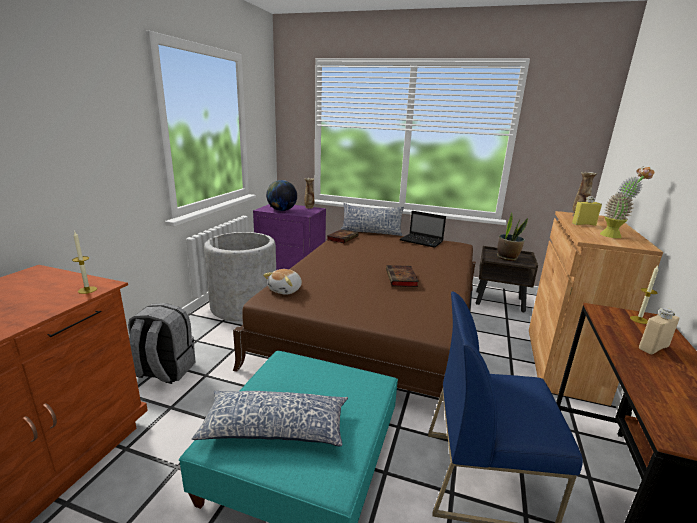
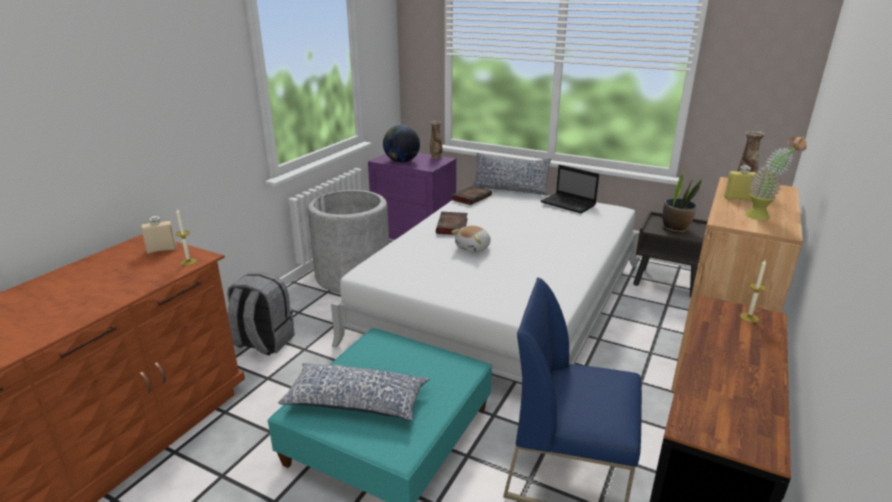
camera: 10 degrees right, 5 degrees up
brown bed [233,232,476,398] -> white bed [331,188,640,383]
plush toy [263,269,302,295] -> plush toy moved to [451,226,491,253]
book [386,265,419,287] -> book moved to [436,212,468,235]
beige bottle [639,308,679,354] -> beige bottle moved to [141,216,177,254]

